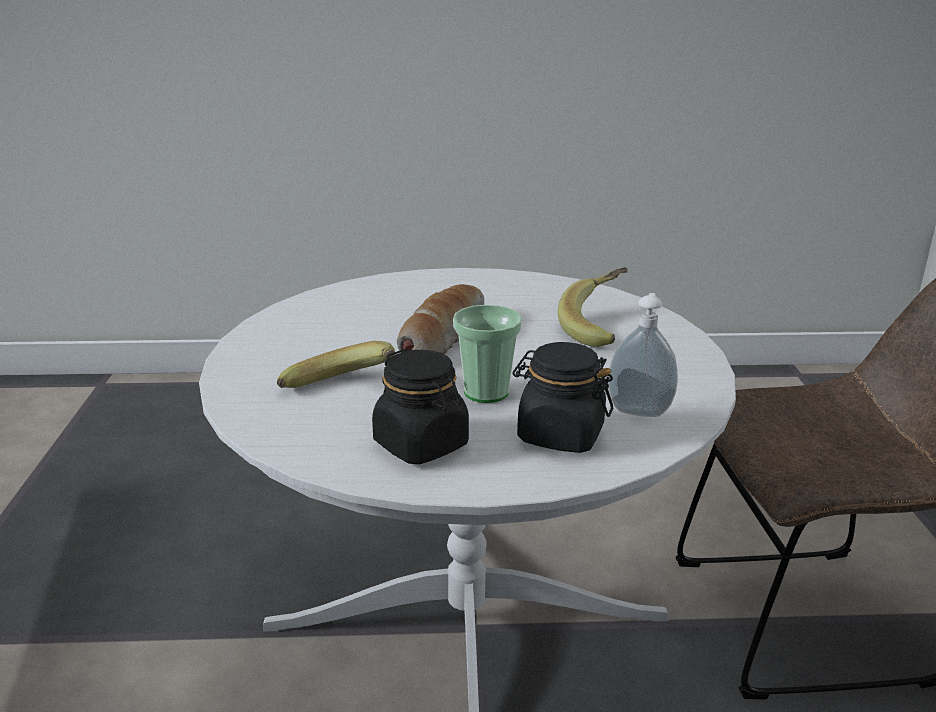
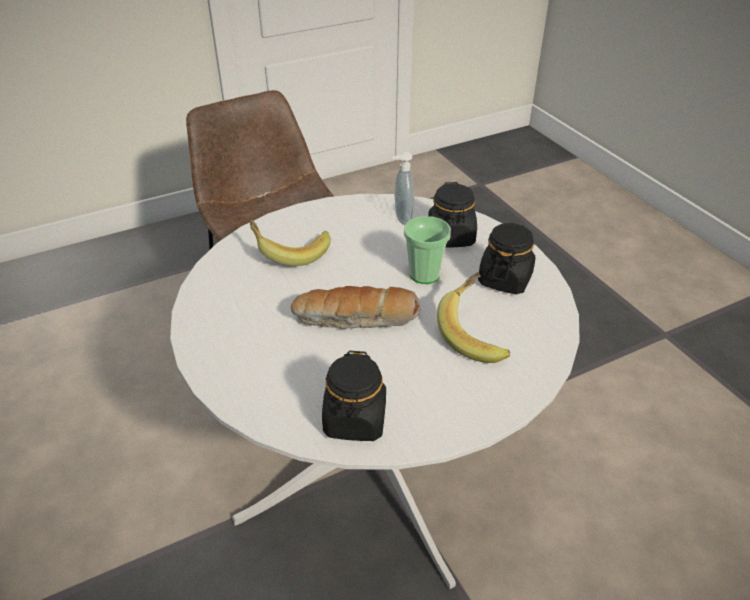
camera: 115 degrees left, 15 degrees up
none -> black jar [322,351,386,441]

